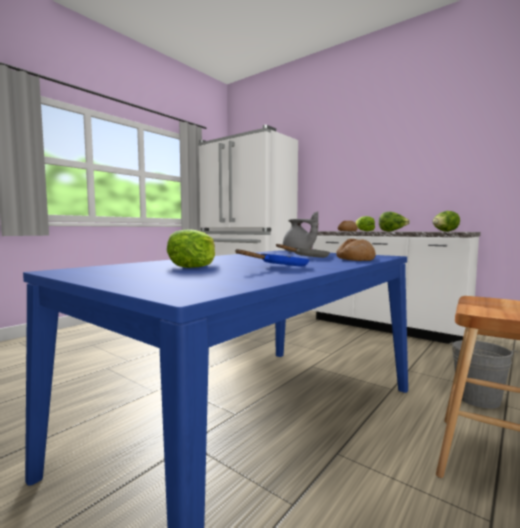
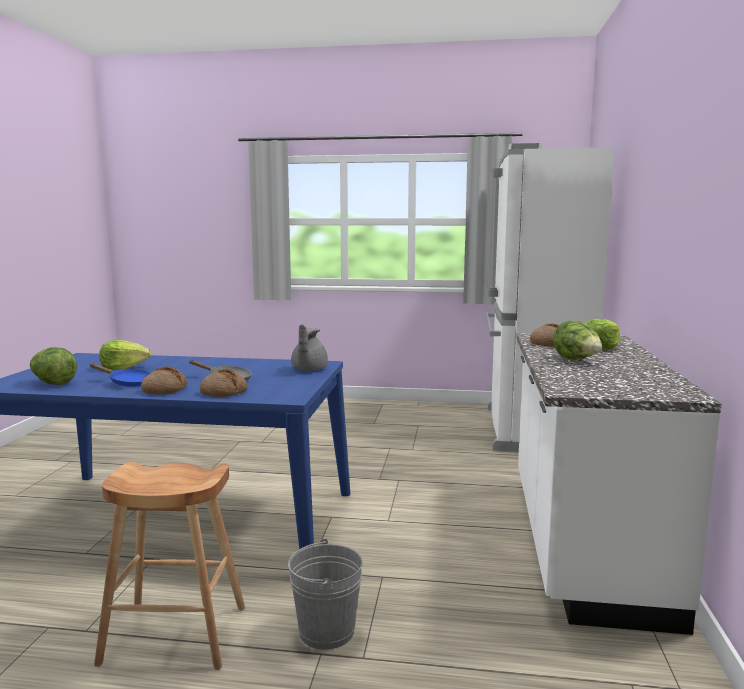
camera: 60 degrees right, 5 degrees up
lettuce [432,211,460,232] -> lettuce moved to [30,347,77,385]
none -> bread [141,366,187,394]

